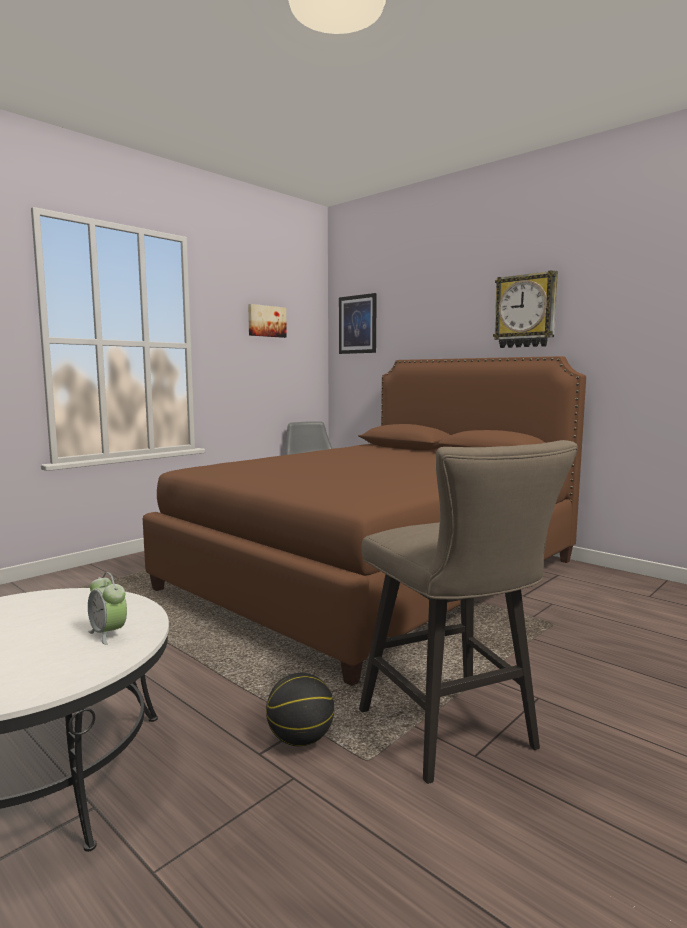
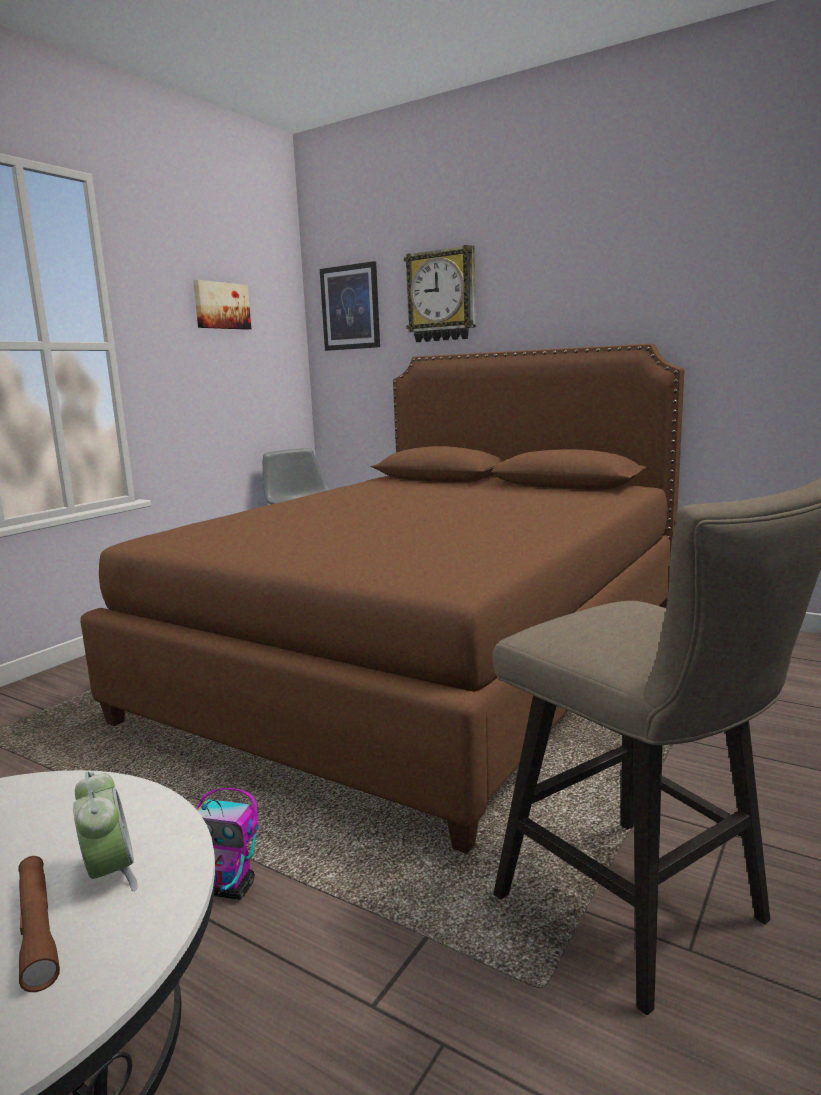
camera: 10 degrees left, 5 degrees up
alarm clock [88,572,127,645] -> alarm clock turned 150 degrees counterclockwise [73,771,138,891]
basketball [266,673,334,746] -> none
wall clock [493,270,558,348] -> wall clock moved to [404,245,476,342]
none -> brown flashlight [19,856,60,992]
none -> toy robot [186,788,259,900]

